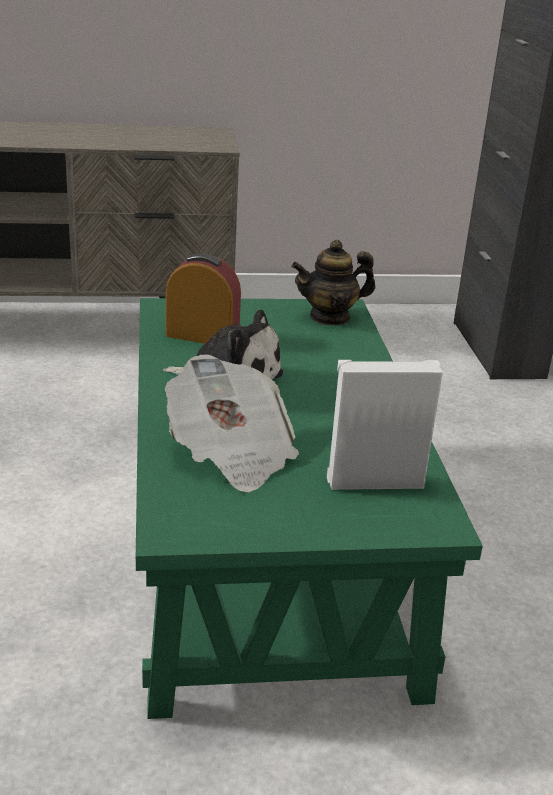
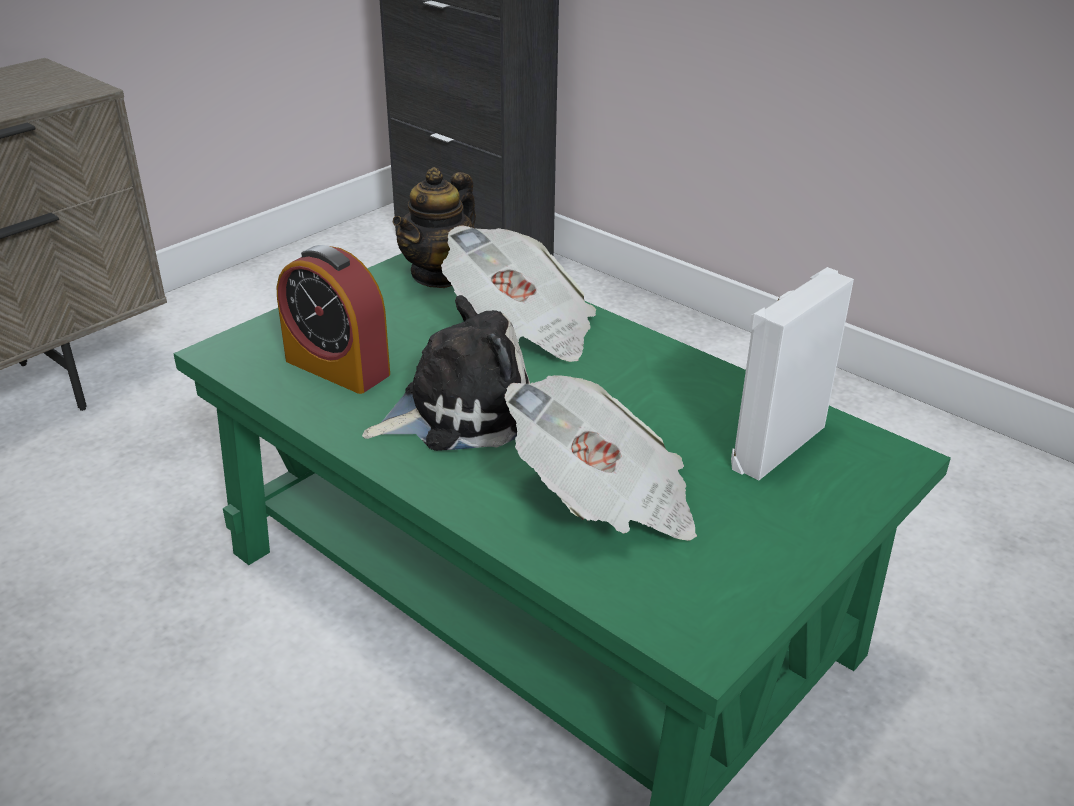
camera: 40 degrees left, 5 degrees up
alarm clock [166,253,241,344] -> alarm clock turned 120 degrees counterclockwise [277,245,390,394]
none -> newspaper [441,225,596,362]

